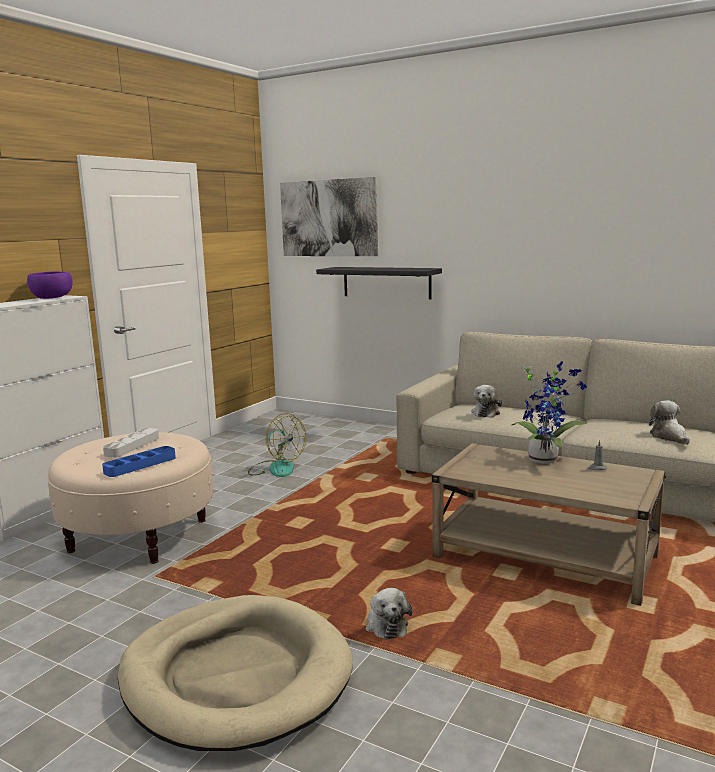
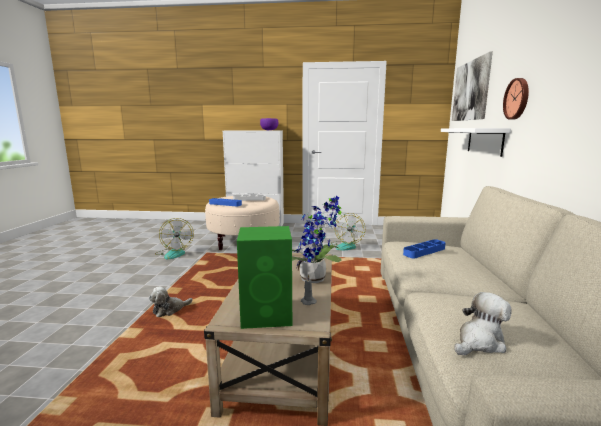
camera: 65 degrees right, 0 degrees up
beige dog bed [118,595,353,751] -> none
black shelf [316,267,442,299] -> white shelf [441,128,511,157]
plush toy [472,385,502,418] -> blue tray [403,239,446,258]
none -> fan [155,218,194,259]
none -> green speaker [237,226,292,329]
none -> wall clock [503,78,529,119]

